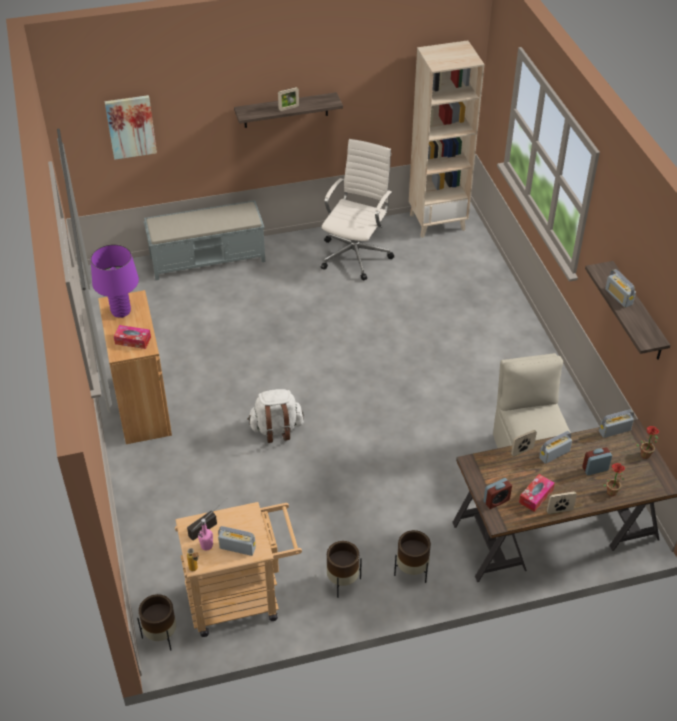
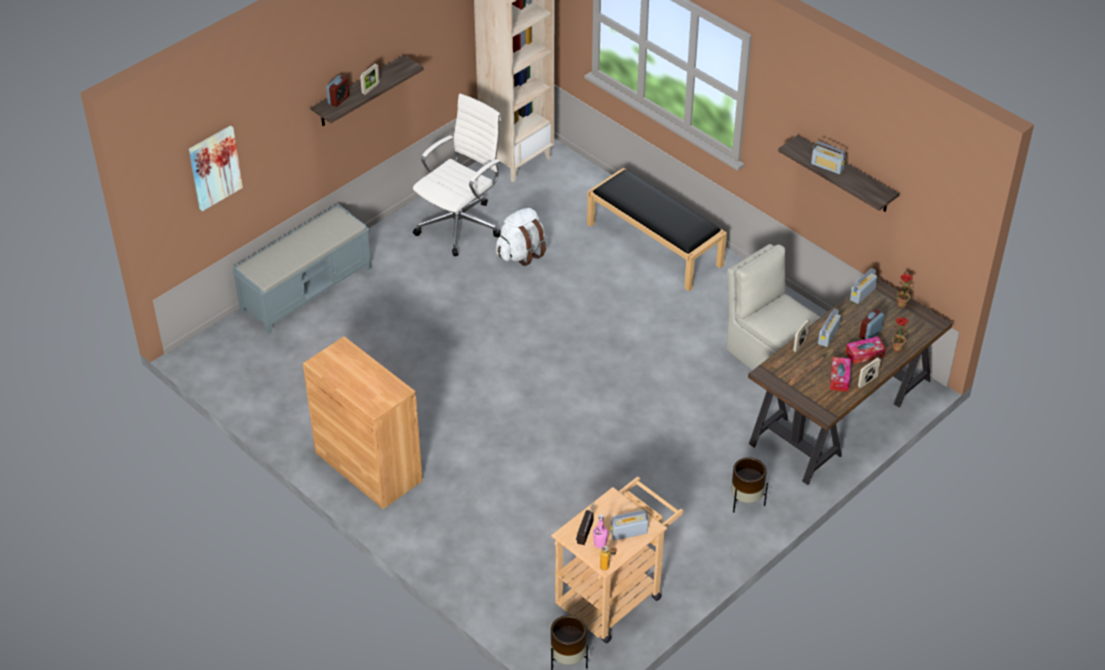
camera: 30 degrees left, 0 degrees up
purple table lamp [91,244,139,318] -> none
tissue box [114,325,151,349] -> tissue box moved to [846,336,886,364]
white backpack [247,389,304,443] -> white backpack moved to [496,208,546,266]
white office chair [321,139,394,280] -> white office chair turned 45 degrees clockwise [413,93,501,256]
brown planter [327,541,362,598] -> none
alarm clock [483,478,512,509] -> alarm clock moved to [326,75,349,107]
none -> black bench [587,168,727,291]

